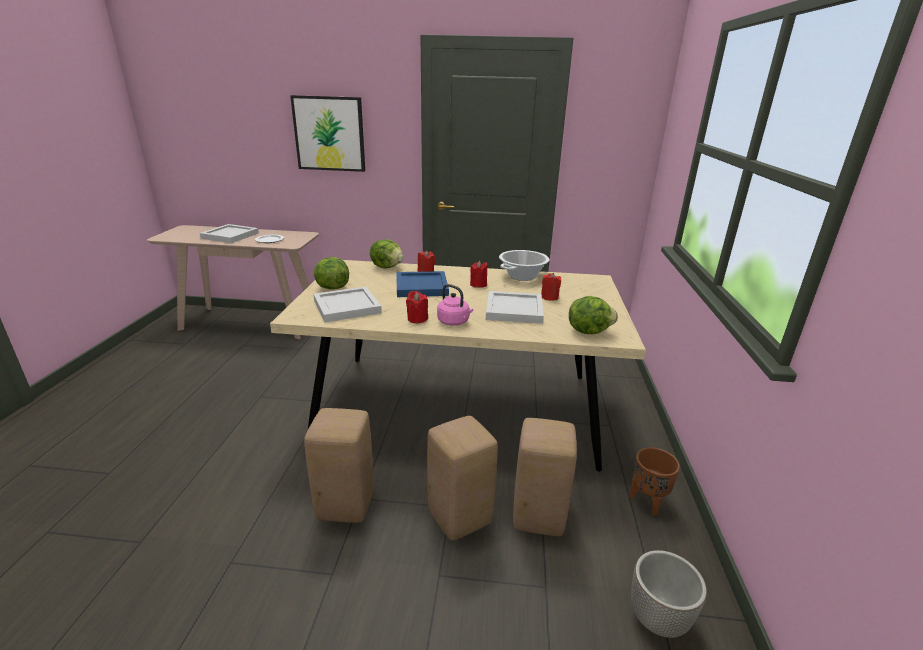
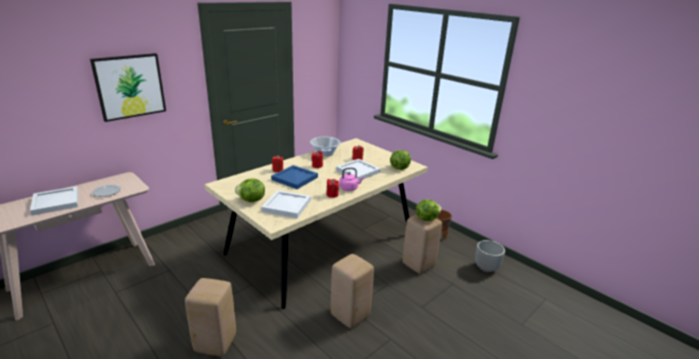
camera: 50 degrees left, 0 degrees up
lettuce [370,239,404,268] -> lettuce moved to [416,200,442,221]
beige stool [427,416,498,541] -> beige stool moved to [185,278,236,356]

